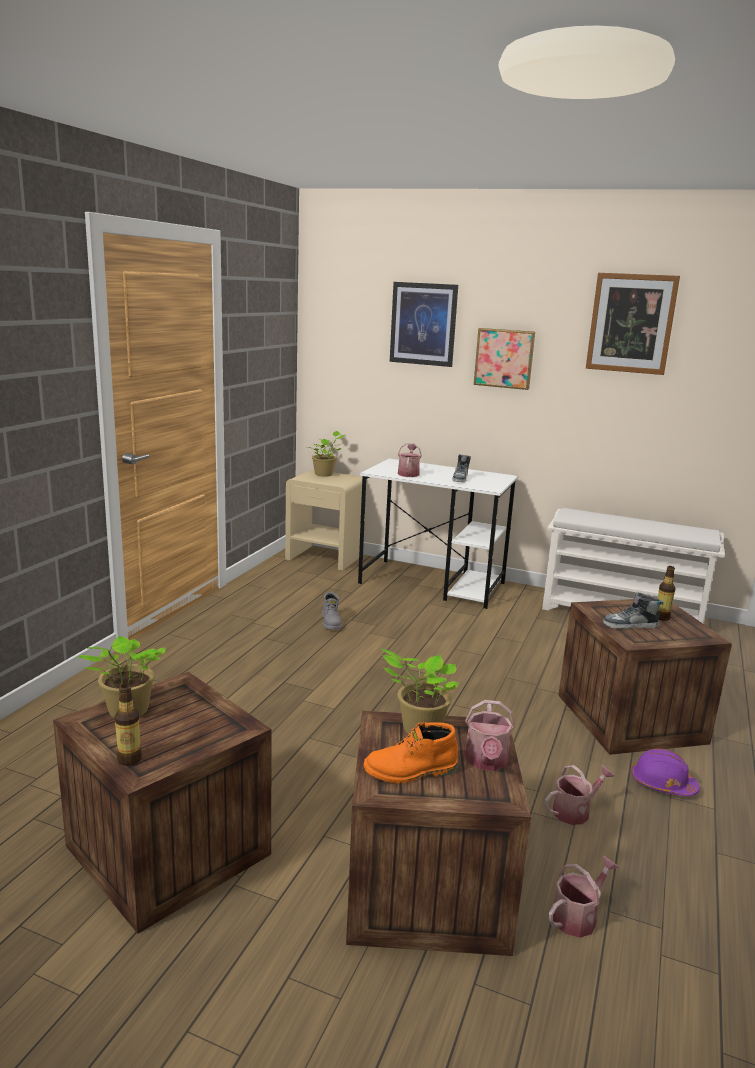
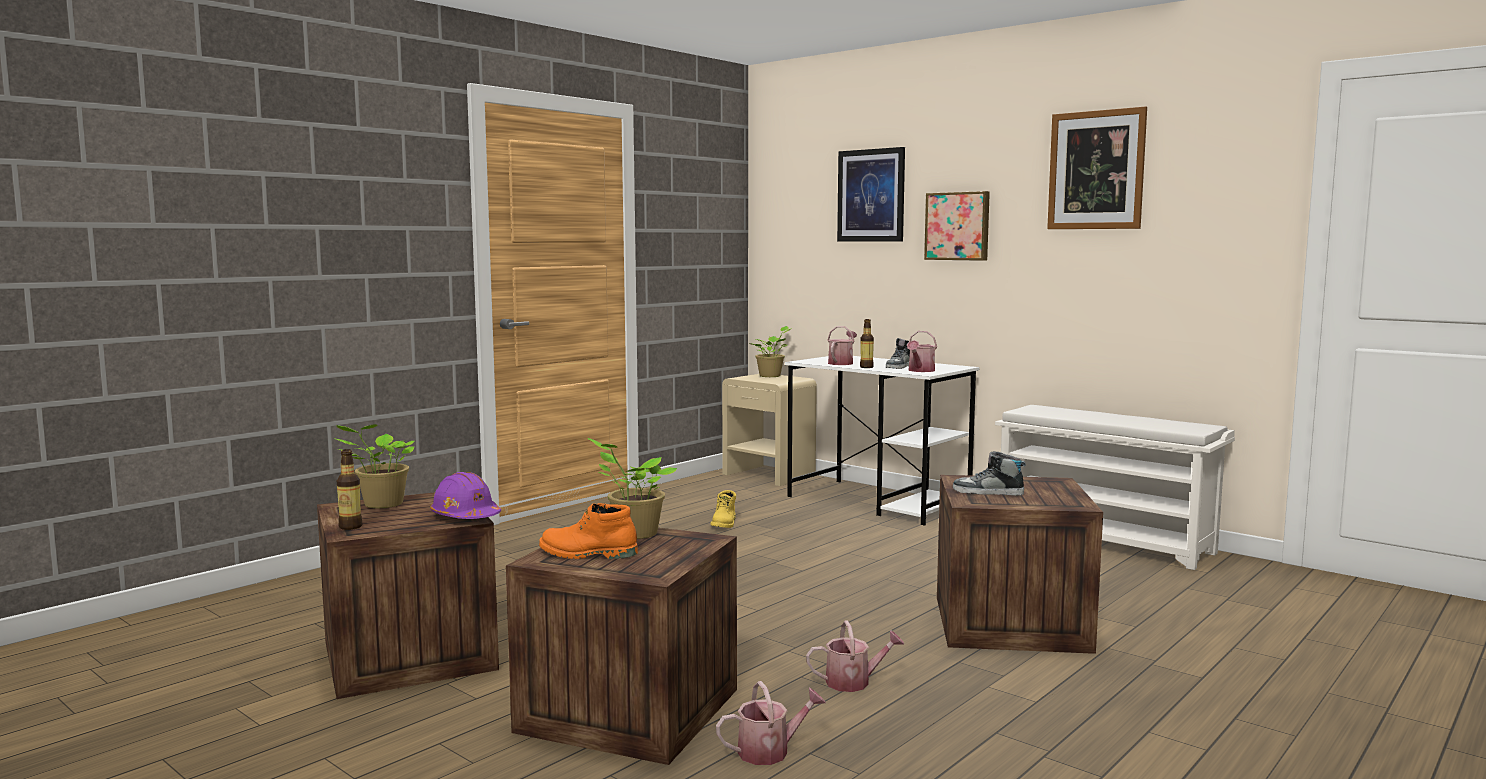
camera: 20 degrees right, 10 degrees down
grey boot [322,592,342,630] -> yellow boot [711,490,736,528]
watering can [464,700,515,771] -> watering can moved to [907,331,937,372]
purple hard hat [631,749,700,796] -> purple hard hat moved to [430,472,501,519]
bottle [658,566,676,621] -> bottle moved to [860,319,874,368]

